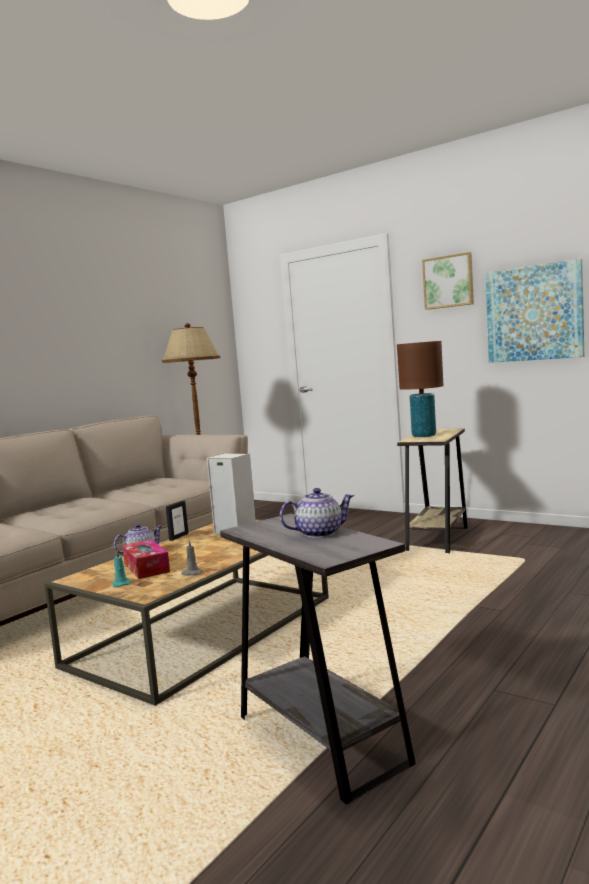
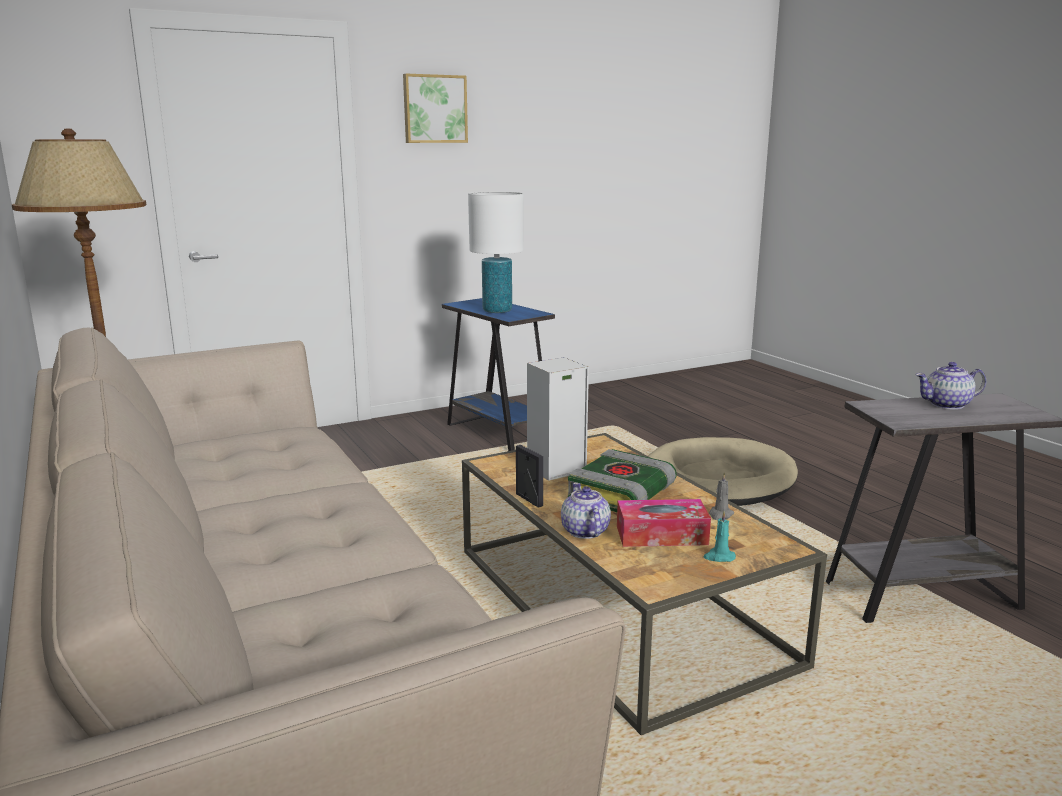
camera: 65 degrees left, 10 degrees up
teapot [280,488,354,538] -> teapot turned 105 degrees counterclockwise [916,362,986,410]
brown table lamp [397,341,443,437] -> white table lamp [468,192,524,313]
beige side table [397,428,468,553] -> blue side table [442,298,555,451]
picture [485,259,584,363] -> none
none -> book [568,449,677,512]
none -> beige dog bed [648,437,798,506]

